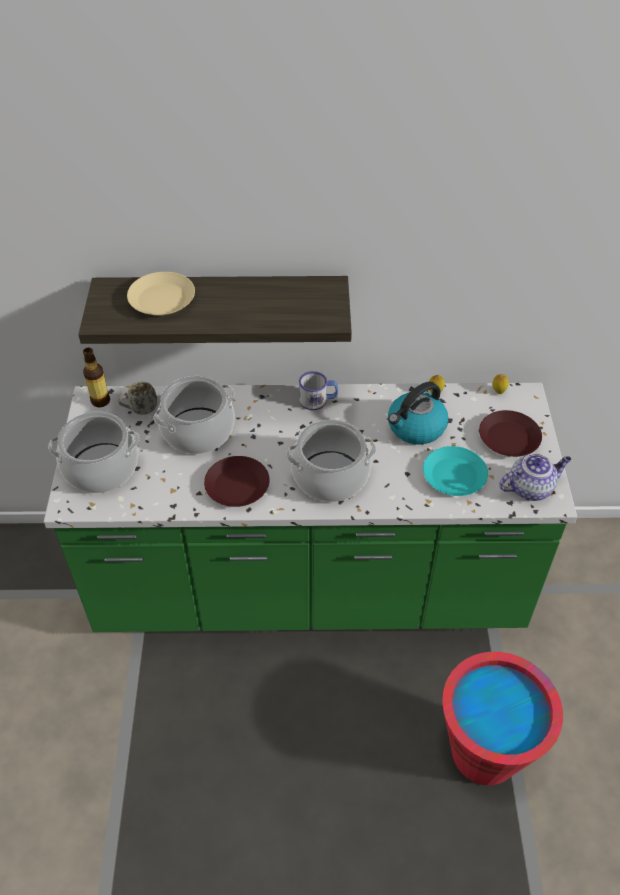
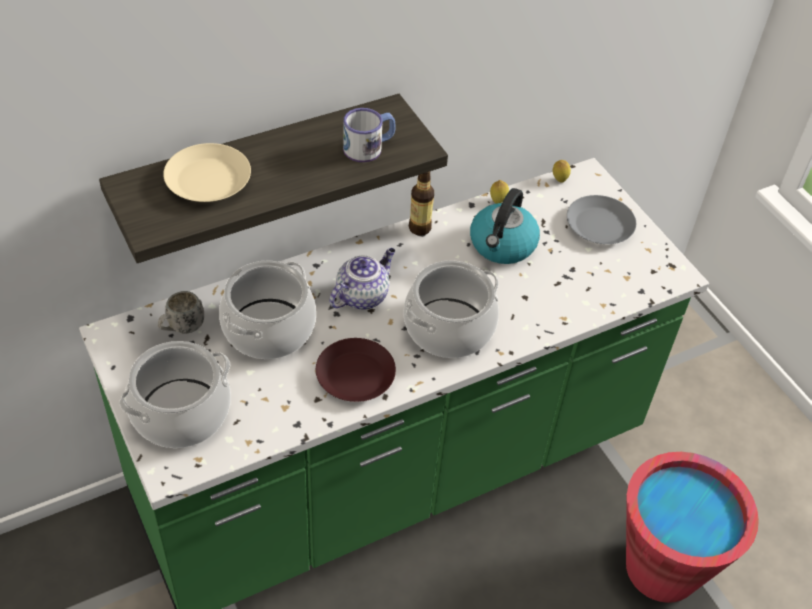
camera: 30 degrees left, 0 degrees up
bottle [83,348,110,407] -> bottle moved to [409,171,434,236]
mug [299,371,338,410] -> mug moved to [343,108,396,162]
turquoise plate [423,446,488,496] -> none
brown plate [479,410,542,457] -> grey plate [567,195,636,244]
teapot [499,454,571,501] -> teapot moved to [329,248,395,310]

